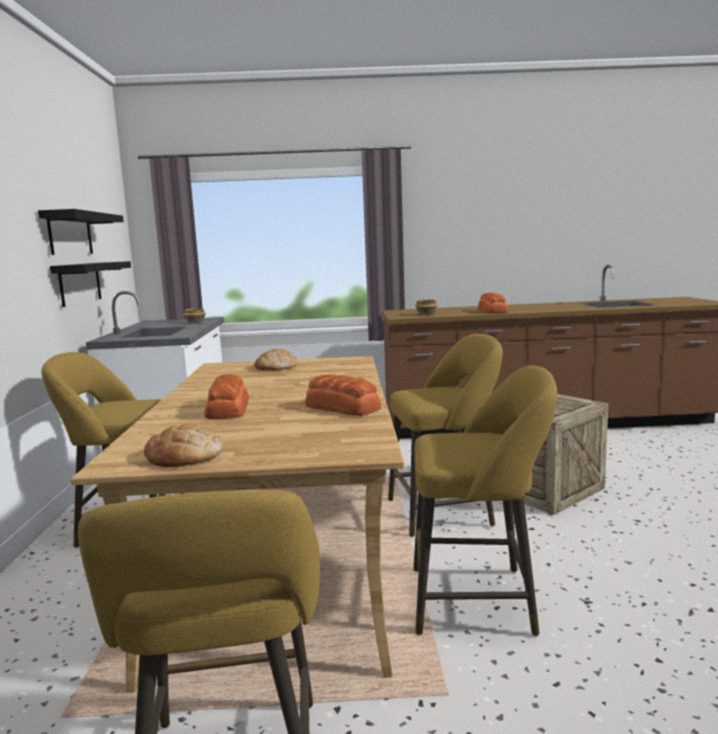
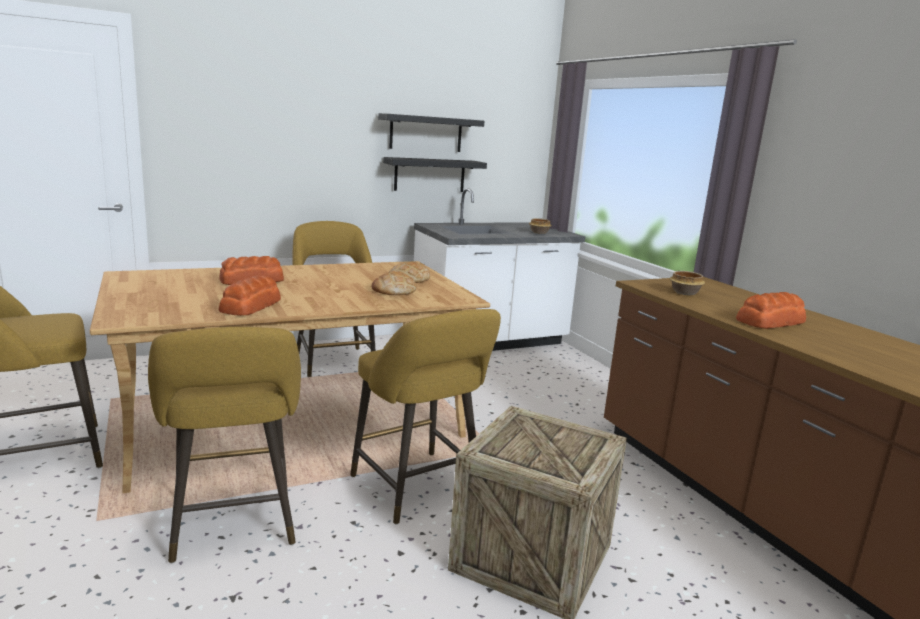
camera: 65 degrees right, 5 degrees up
bread [144,424,223,467] -> bread moved to [371,271,416,295]

